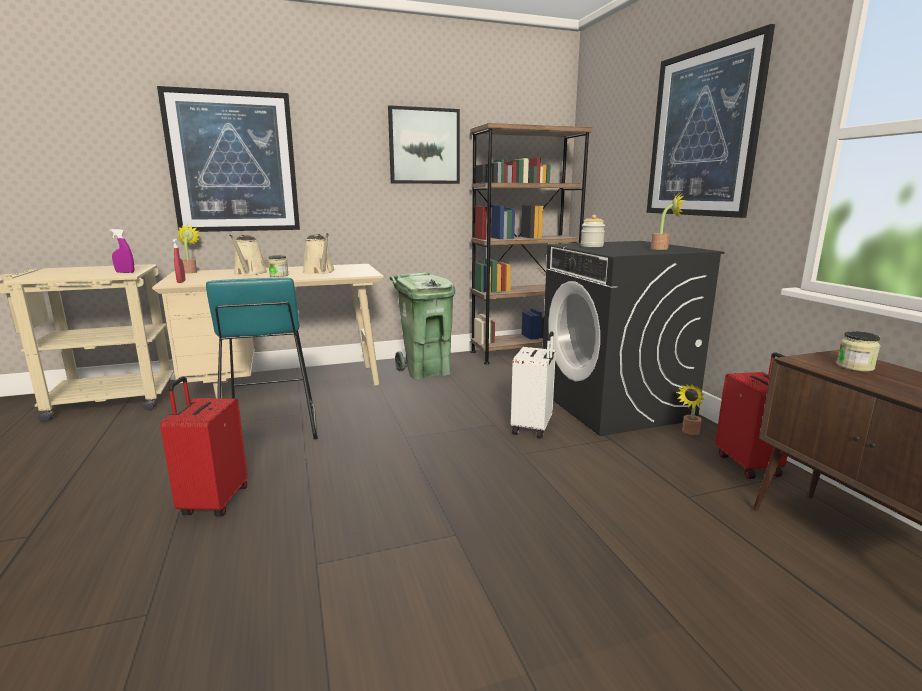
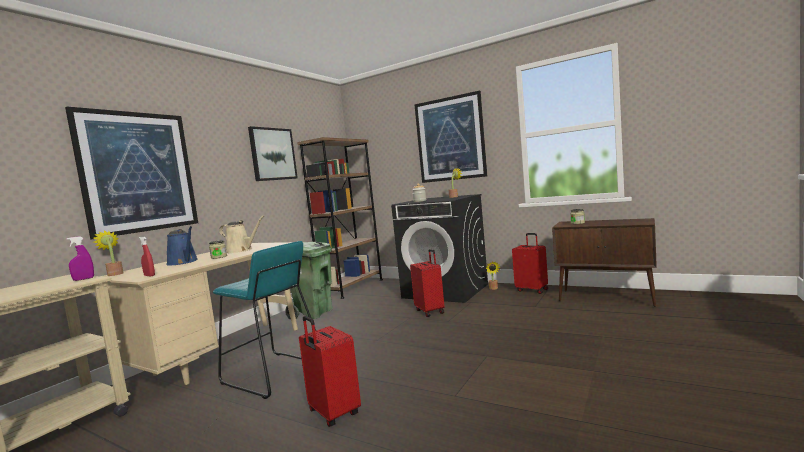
camera: 40 degrees left, 10 degrees down
beige watering can [229,234,268,275] -> blue watering can [166,226,198,265]
white suitcase [511,331,556,438] -> red suitcase [410,249,445,317]

